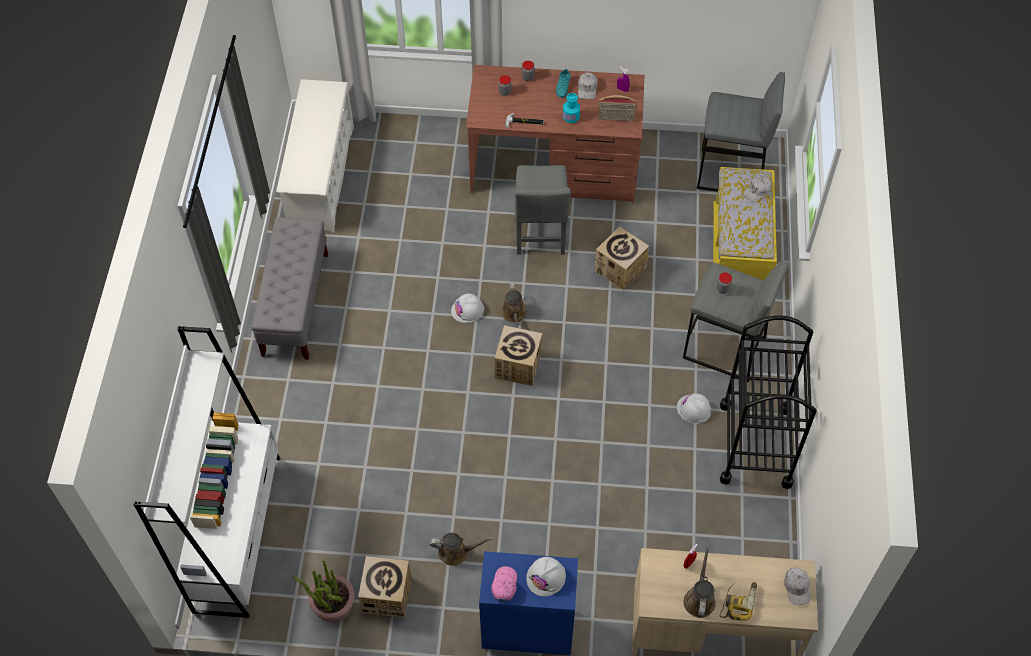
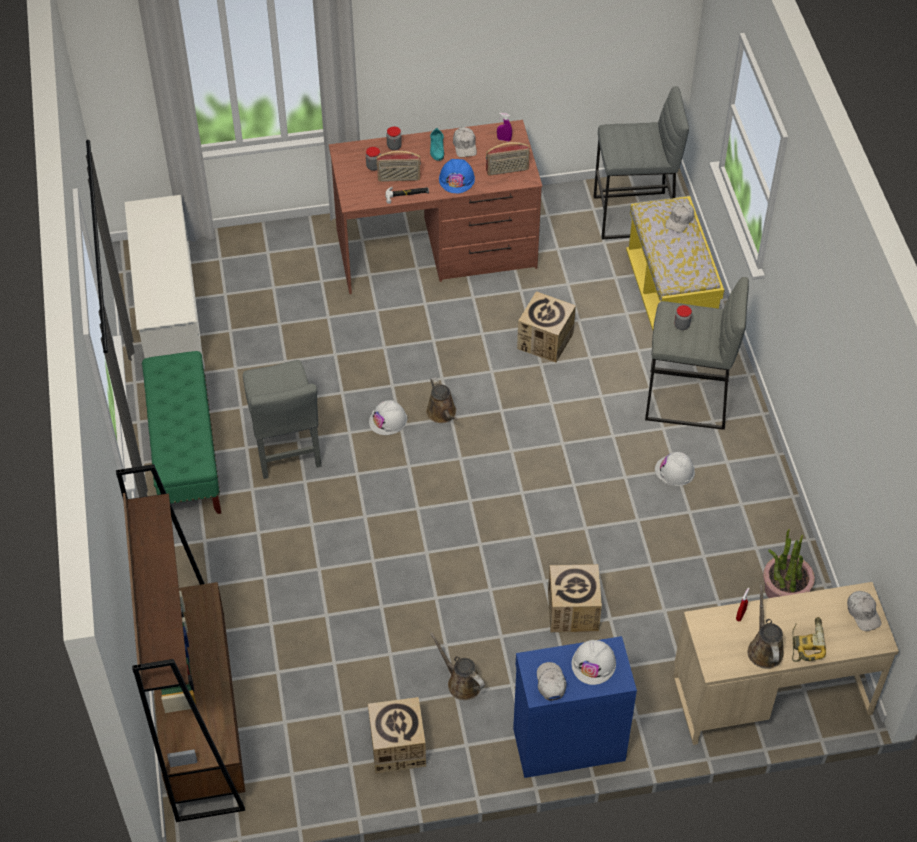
camera: 15 degrees left, 5 degrees down
white bookcase [133,326,280,618] -> brown bookcase [116,464,245,822]
grey bench [251,217,328,360] -> green bench [142,351,221,514]
potted plant [293,560,355,622] -> potted plant moved to [763,529,815,598]
brown watering can [430,533,494,566] -> brown watering can turned 120 degrees counterclockwise [430,633,485,700]
pink cap [491,566,517,601] -> white cap [537,662,566,701]
cardboard box [494,325,542,386] -> cardboard box moved to [548,564,602,632]
grey chair [515,165,571,255] -> grey chair moved to [243,360,322,479]
turquoise bottle [563,93,580,123] -> blue hard hat [439,159,475,193]
black cart [720,316,817,489] -> none
none -> radio [376,151,421,182]

